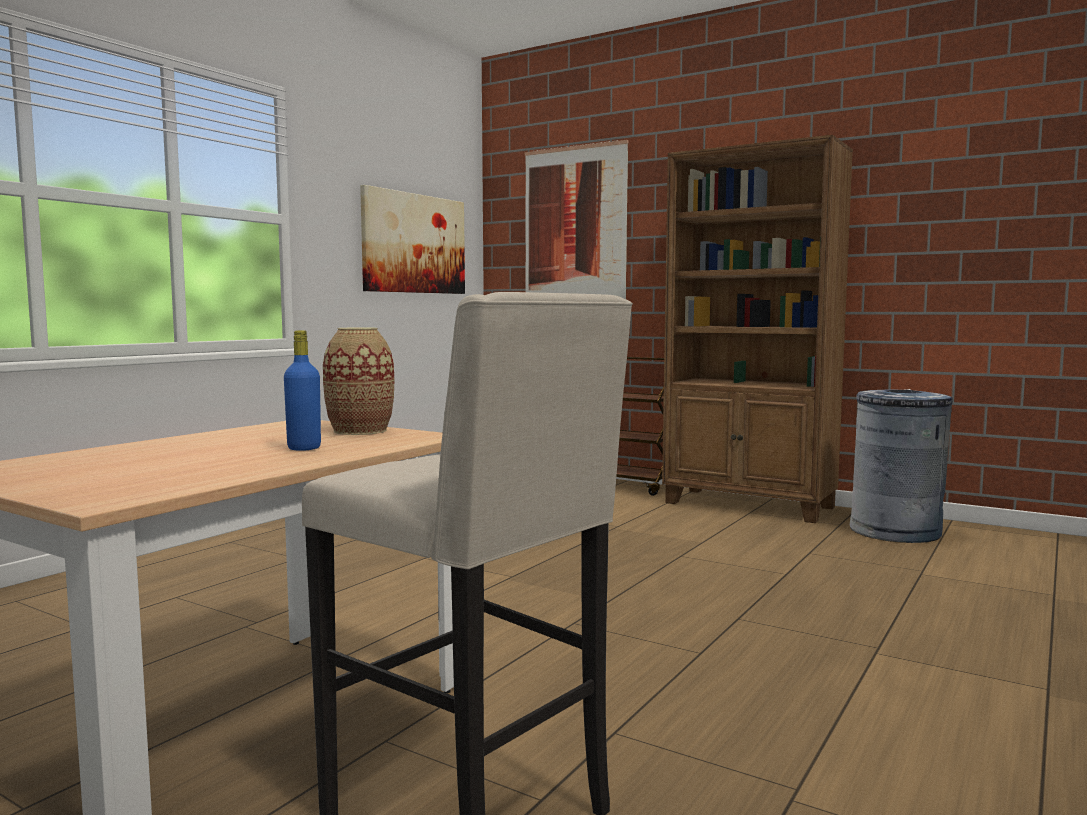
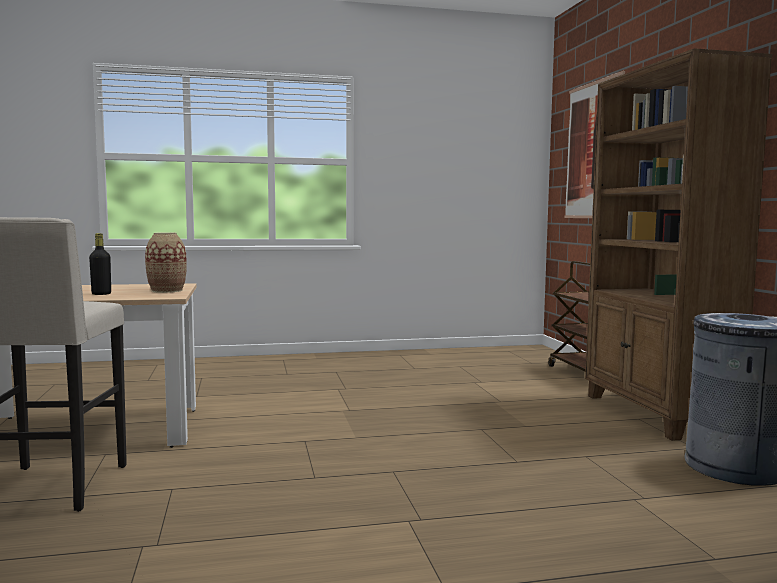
camera: 45 degrees right, 0 degrees up
blue bottle [284,330,321,451] -> black bottle [89,233,111,295]
picture [360,185,465,294] -> none

